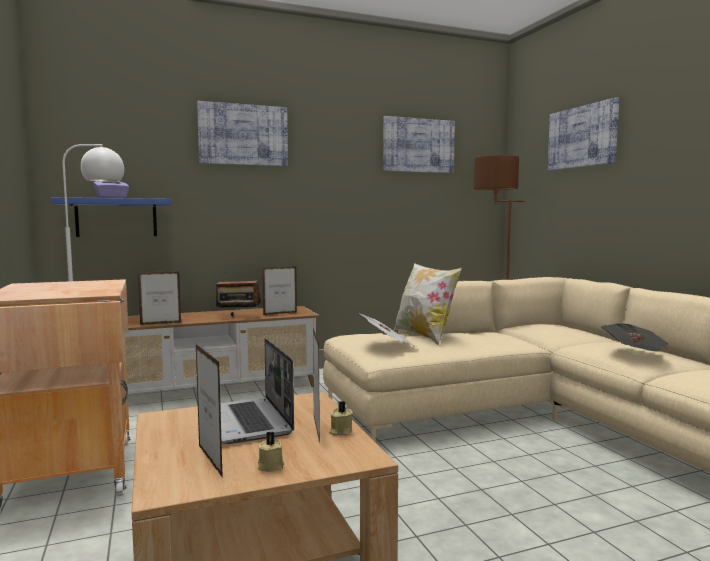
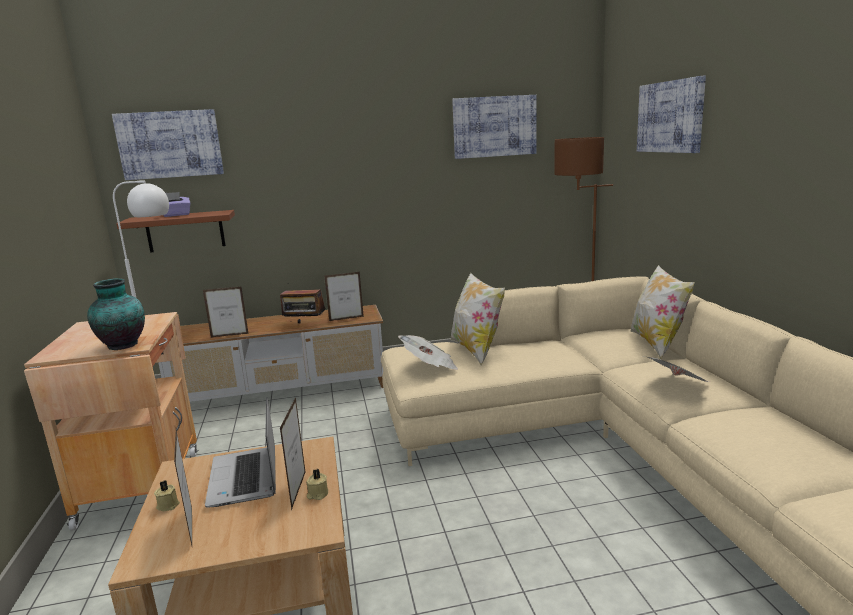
camera: 10 degrees right, 10 degrees up
blue shelf [51,197,172,237] -> brown shelf [116,210,235,253]
picture [197,101,288,166] -> picture moved to [112,109,224,180]
beige candle [258,432,284,472] -> beige candle moved to [154,480,180,511]
none -> vase [87,278,145,350]
none -> pillow [630,265,695,359]

